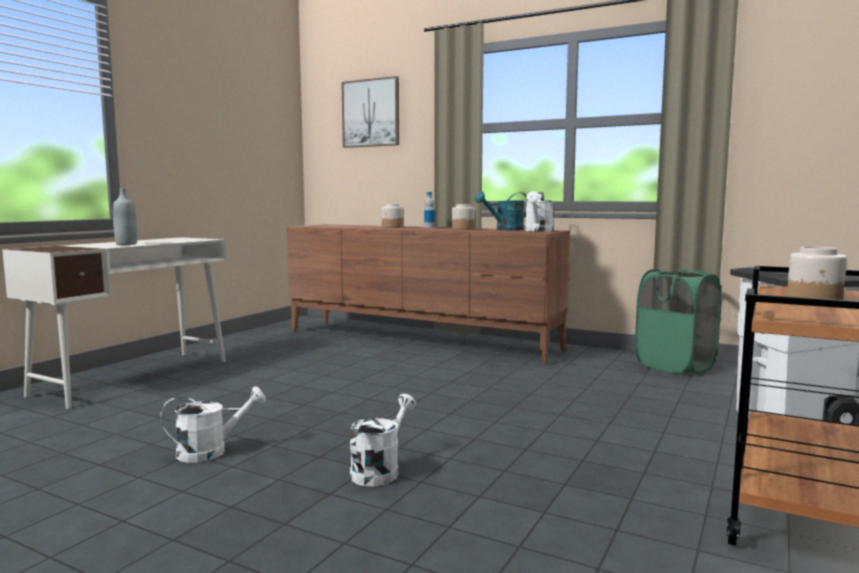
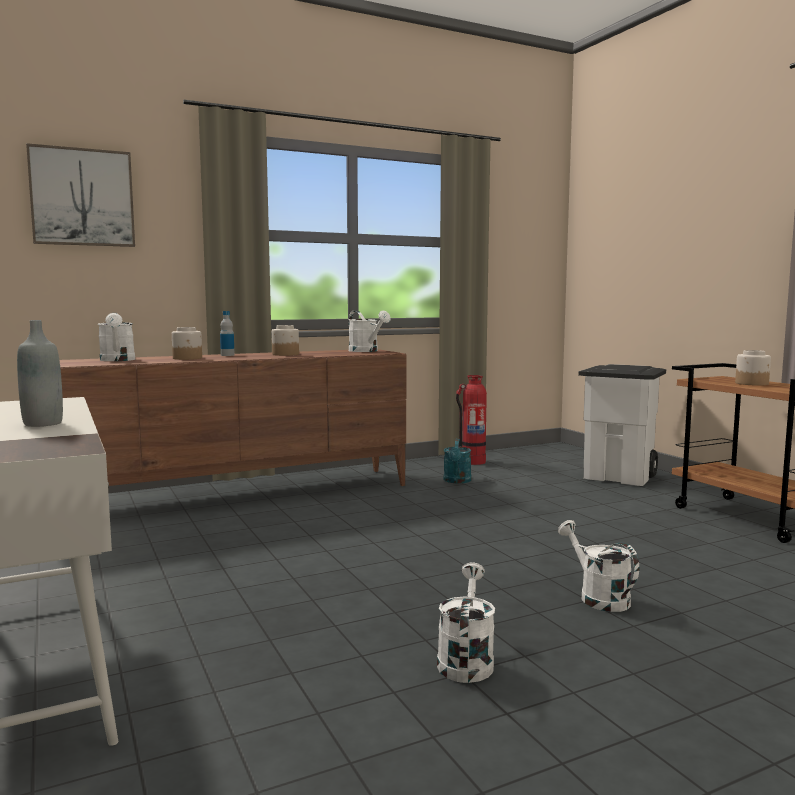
camera: 55 degrees left, 0 degrees up
turquoise watering can [475,192,527,231] -> turquoise watering can moved to [444,439,472,484]
green laundry basket [635,269,721,374] -> fire extinguisher [456,375,487,465]
none -> white watering can [98,313,135,361]

